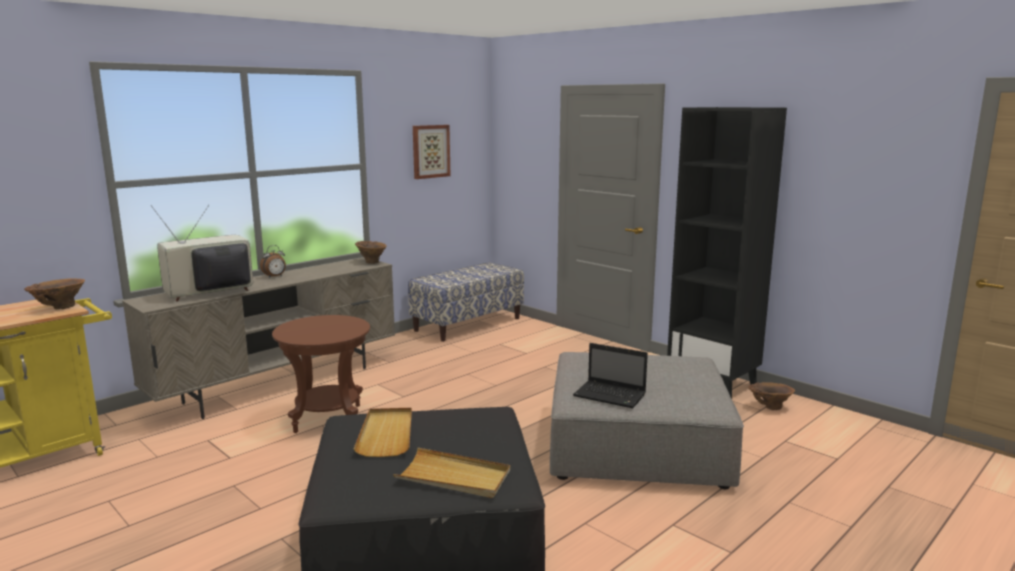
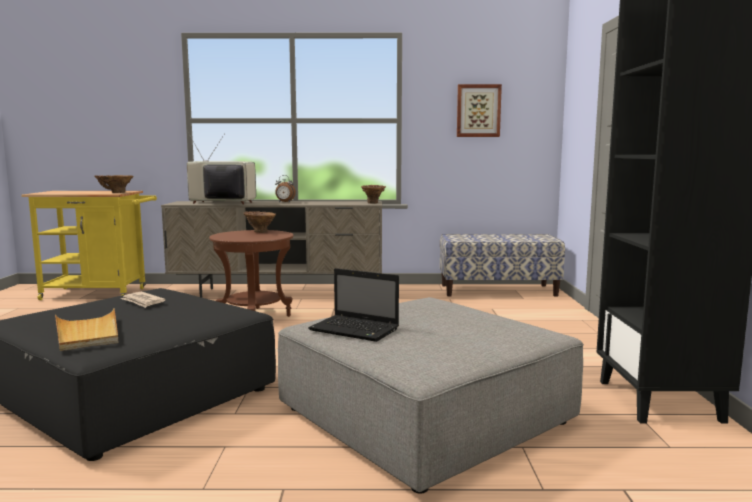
camera: 45 degrees right, 5 degrees down
beige tray [354,408,412,457] -> newspaper [121,292,166,308]
laptop [573,343,648,408] -> laptop turned 45 degrees counterclockwise [308,268,399,342]
brown vase [748,382,795,410] -> brown vase moved to [243,211,276,233]

